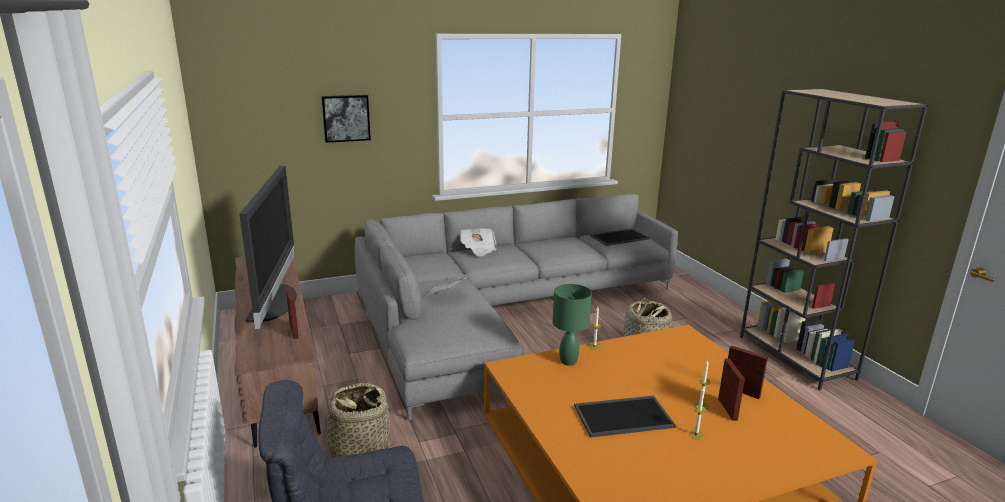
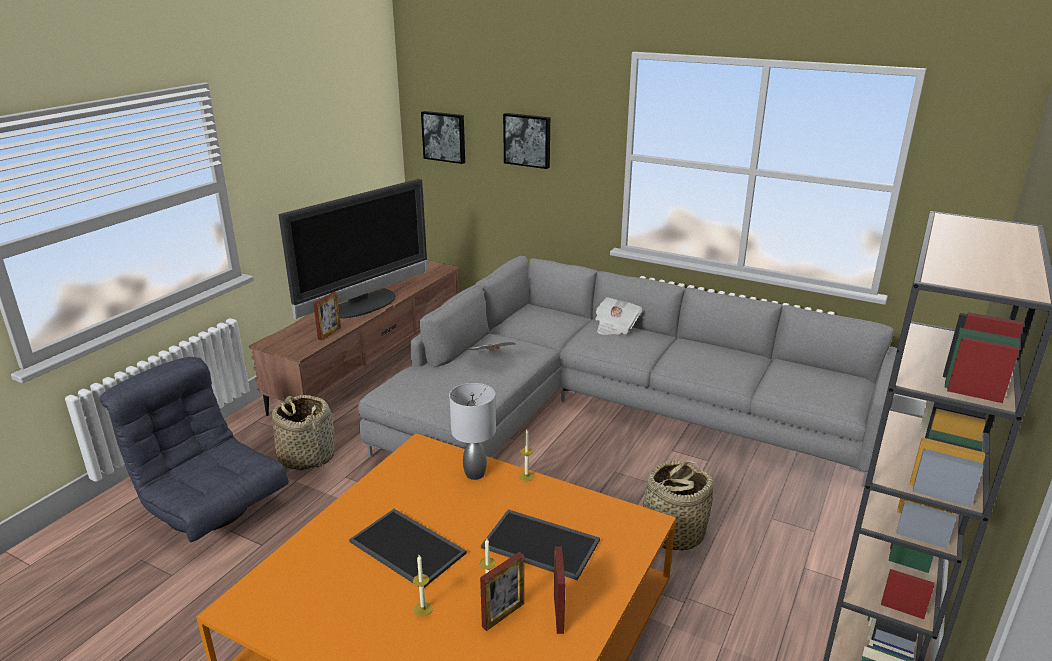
camera: 50 degrees right, 5 degrees up
green table lamp [552,284,592,366] -> grey table lamp [449,383,496,480]
tray [590,228,650,246] -> tray moved to [481,509,600,580]
none -> picture [421,111,465,164]

